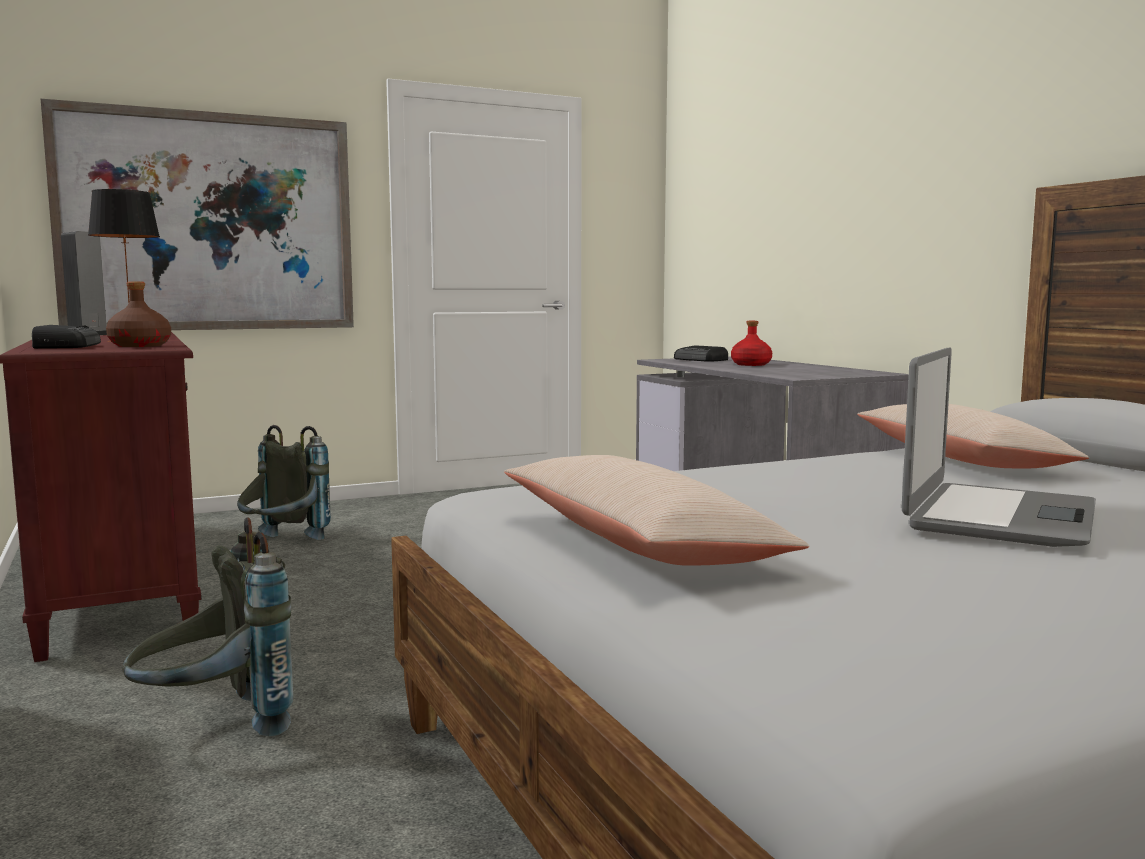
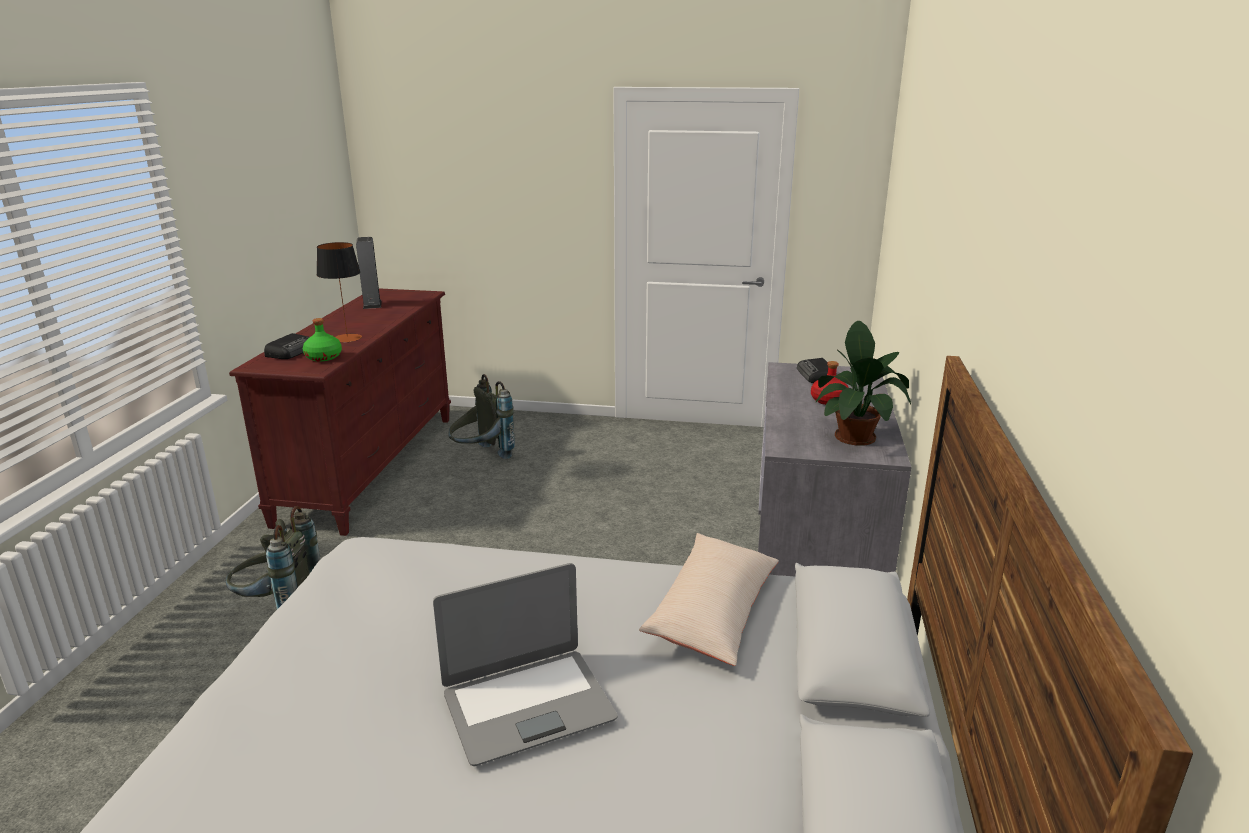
camera: 35 degrees right, 15 degrees up
picture [41,99,354,330] -> none
brown bottle [106,282,171,347] -> green bottle [303,318,342,361]
beige pillow [504,455,809,566] -> none
none -> potted plant [816,321,911,446]

